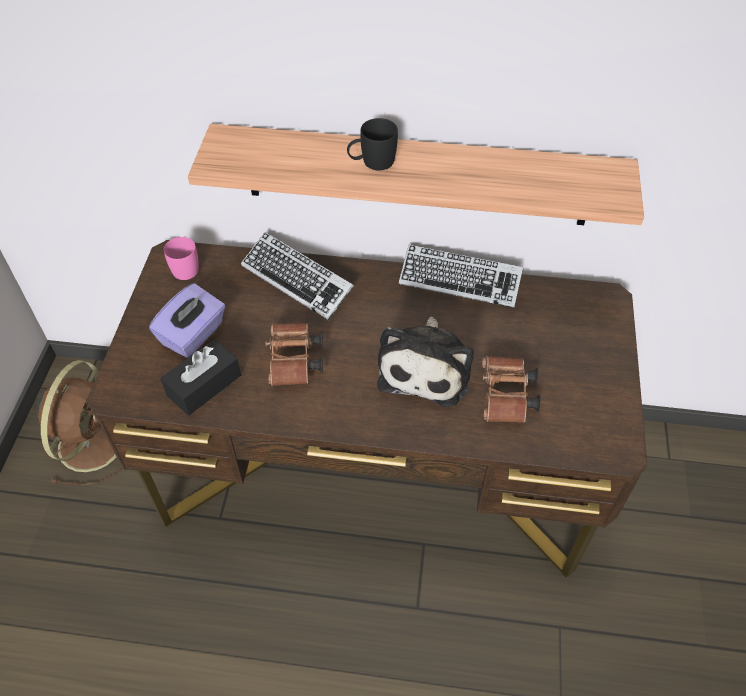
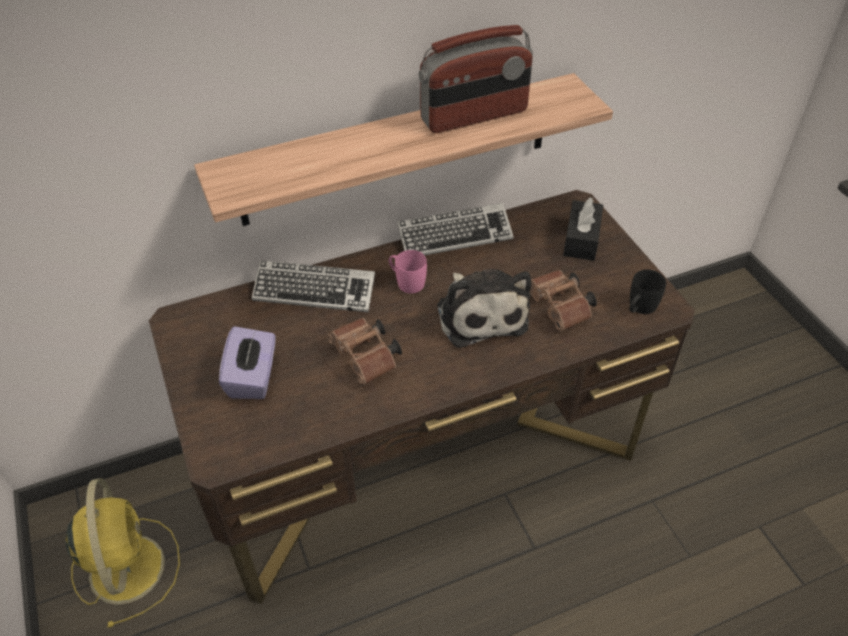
camera: 30 degrees left, 5 degrees down
brown fan [36,360,123,485] -> yellow fan [66,478,180,628]
black tissue box [161,339,241,415] -> black tissue box moved to [563,197,603,261]
pink mug [164,237,199,280] -> pink mug moved to [389,250,427,294]
black mug [347,118,398,170] -> black mug moved to [629,270,666,314]
none -> radio [419,25,533,133]

